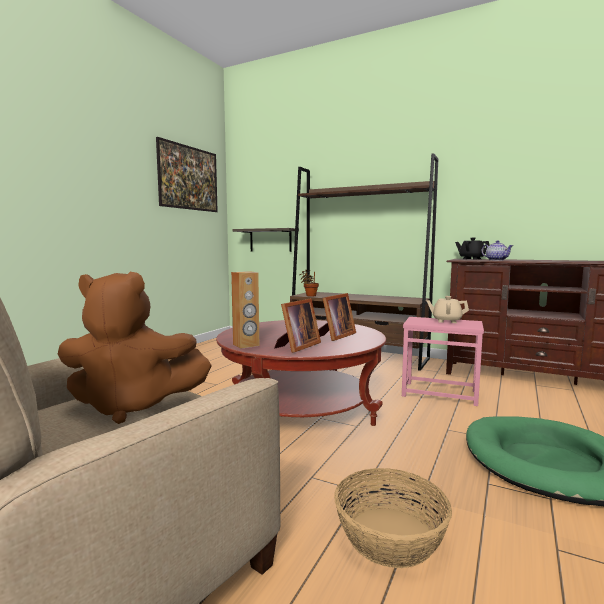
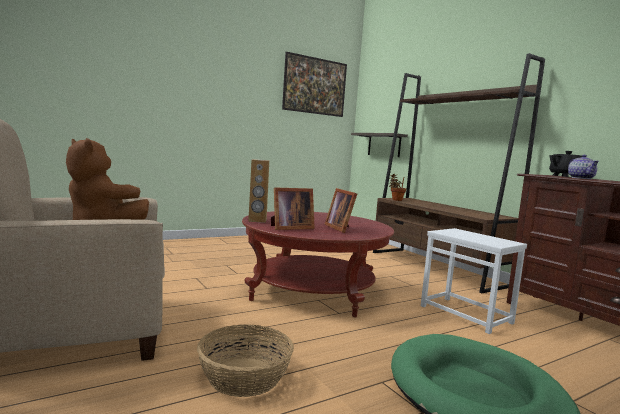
camera: 30 degrees right, 0 degrees up
picture frame [319,293,356,341] -> picture frame turned 90 degrees clockwise [325,188,357,233]
pink side table [402,317,484,406] -> white side table [421,228,527,334]
beige teapot [426,296,469,323] -> none

